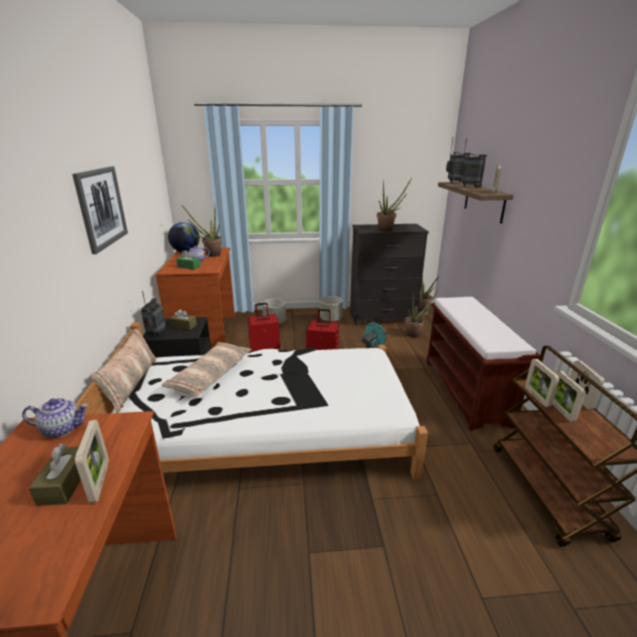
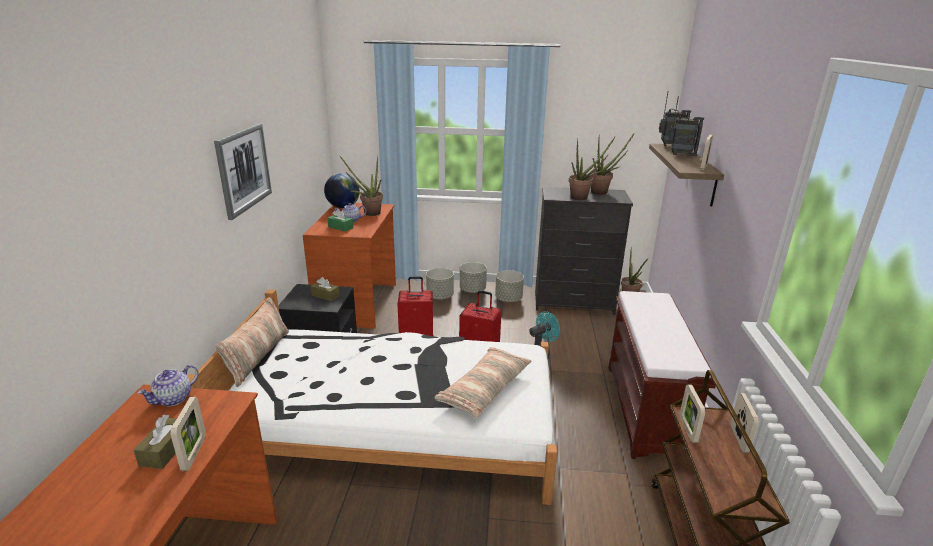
camera: 10 degrees right, 0 degrees up
teapot [22,398,88,438] -> teapot turned 120 degrees clockwise [138,365,199,406]
radio [141,291,166,336] -> none
pillow [162,342,251,397] -> pillow moved to [435,347,532,419]
potted plant [405,288,439,337] -> potted plant moved to [590,132,635,195]
picture frame [552,371,586,422] -> none
none -> grey planter [460,262,487,293]

